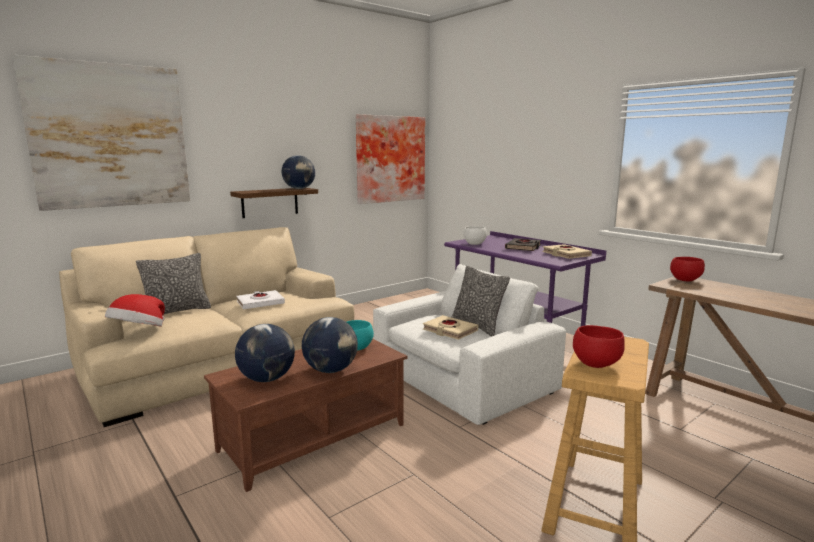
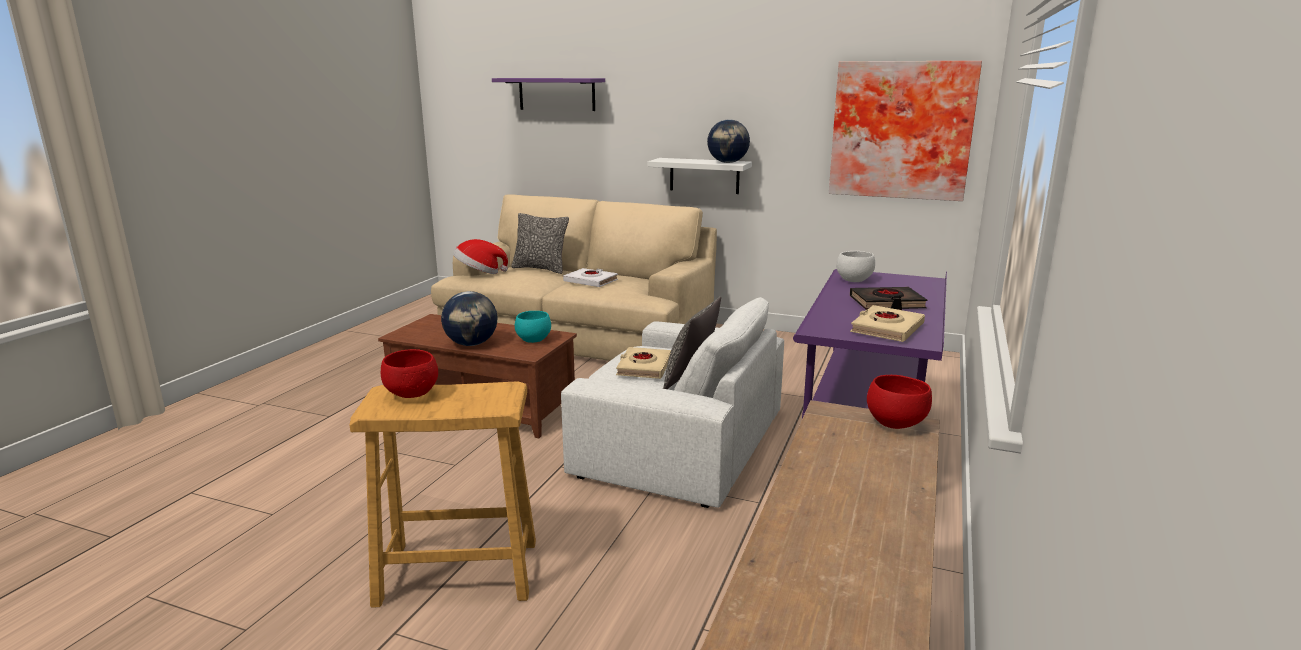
camera: 60 degrees right, 5 degrees up
picture [13,55,190,211] -> purple shelf [492,78,605,111]
brown shelf [230,188,318,218] -> white shelf [647,158,752,194]
globe [235,324,295,382] -> none

